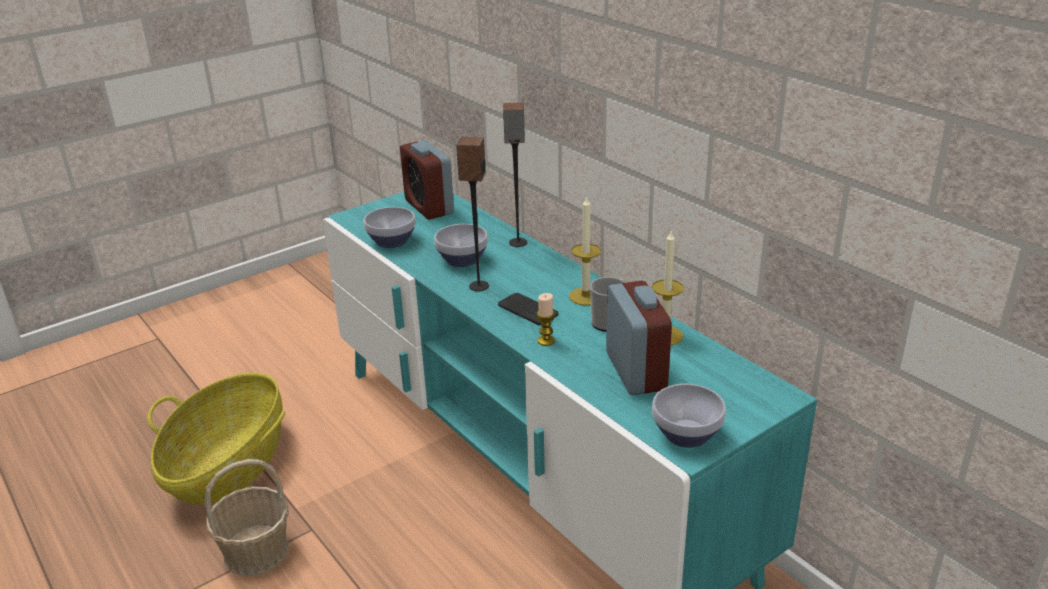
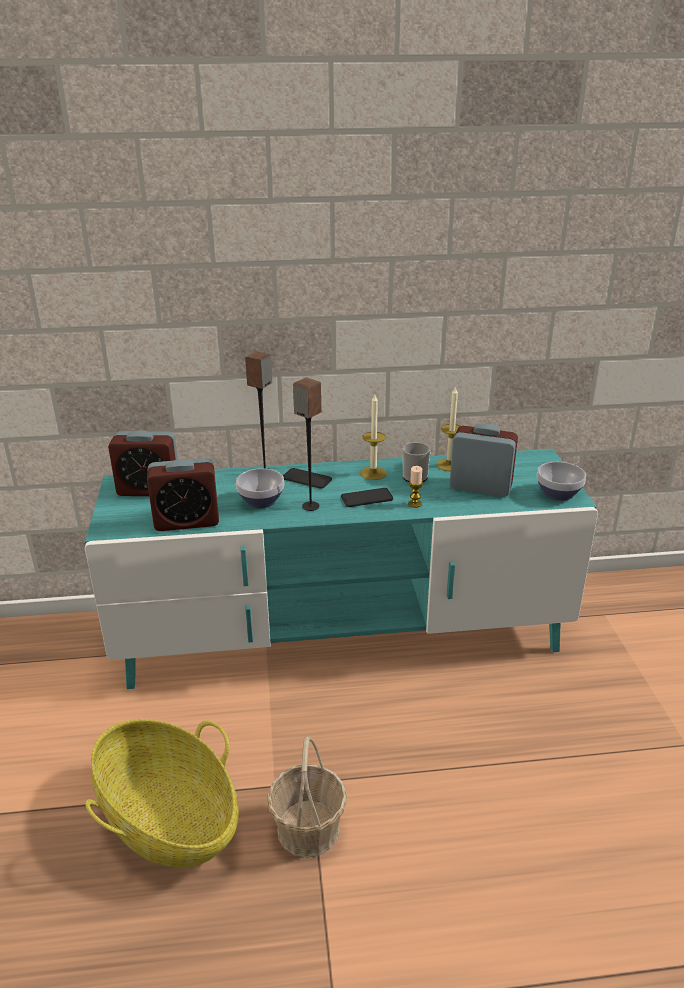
camera: 60 degrees left, 0 degrees up
bowl [364,207,416,248] -> alarm clock [147,458,219,531]
none -> phone [283,468,332,489]

